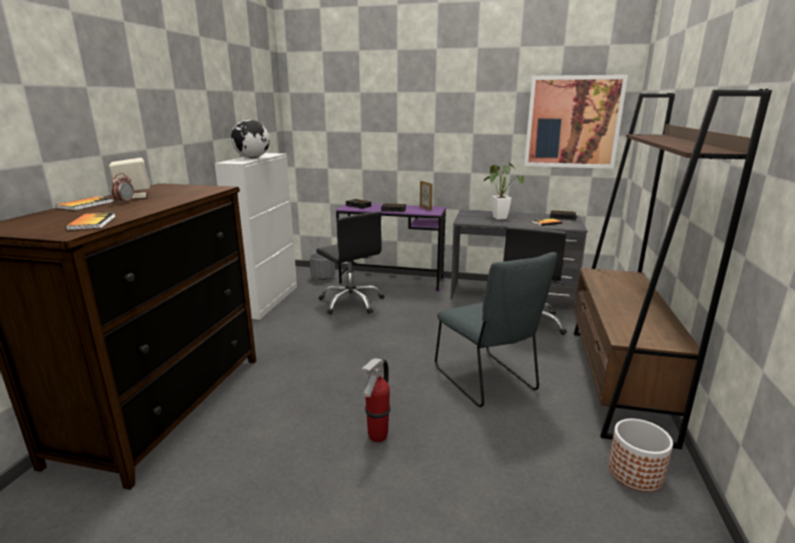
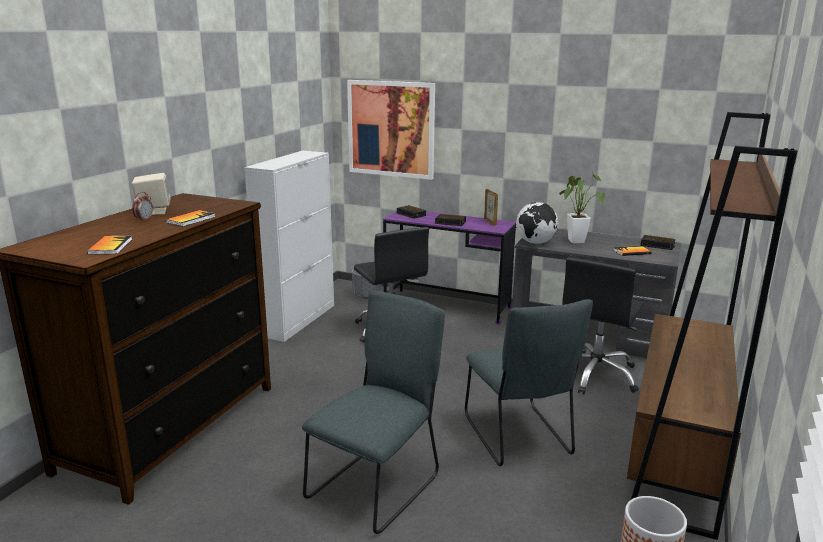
camera: 10 degrees right, 0 degrees up
book [56,197,114,210] -> book moved to [166,210,215,227]
globe [231,120,270,158] -> globe moved to [516,202,558,244]
fire extinguisher [361,358,391,442] -> grey chair [302,291,445,534]
picture [524,75,628,169] -> picture moved to [347,80,435,180]

